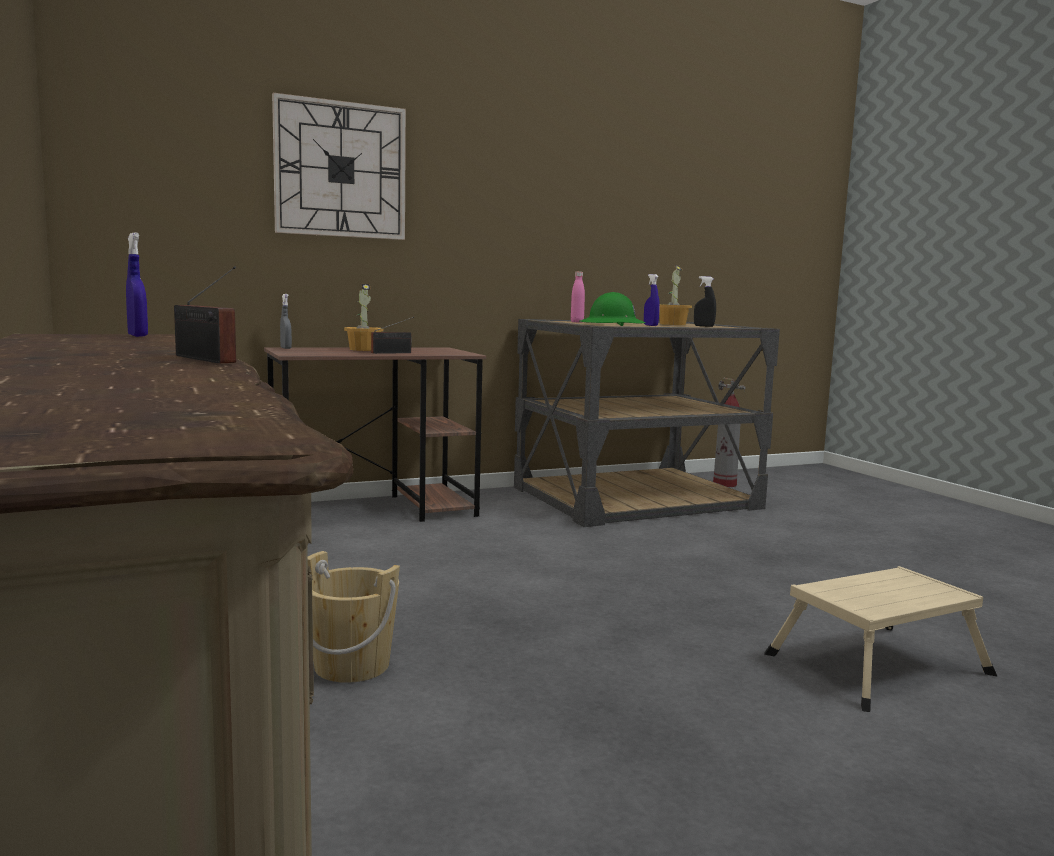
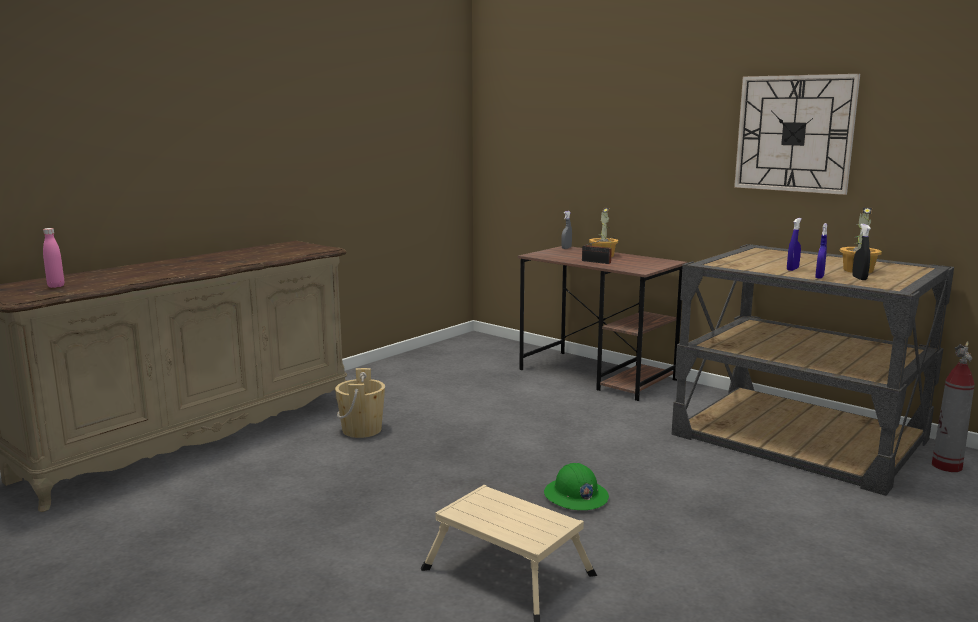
camera: 65 degrees right, 5 degrees up
blue spray bottle [126,232,148,337] -> blue spray bottle moved to [815,223,827,279]
radio [174,266,236,363] -> none
wall clock [272,93,406,240] -> wall clock moved to [734,74,860,195]
pink bottle [571,272,585,322] -> pink bottle moved to [43,228,64,288]
green hard hat [580,292,646,326] -> green hard hat moved to [544,463,609,510]

